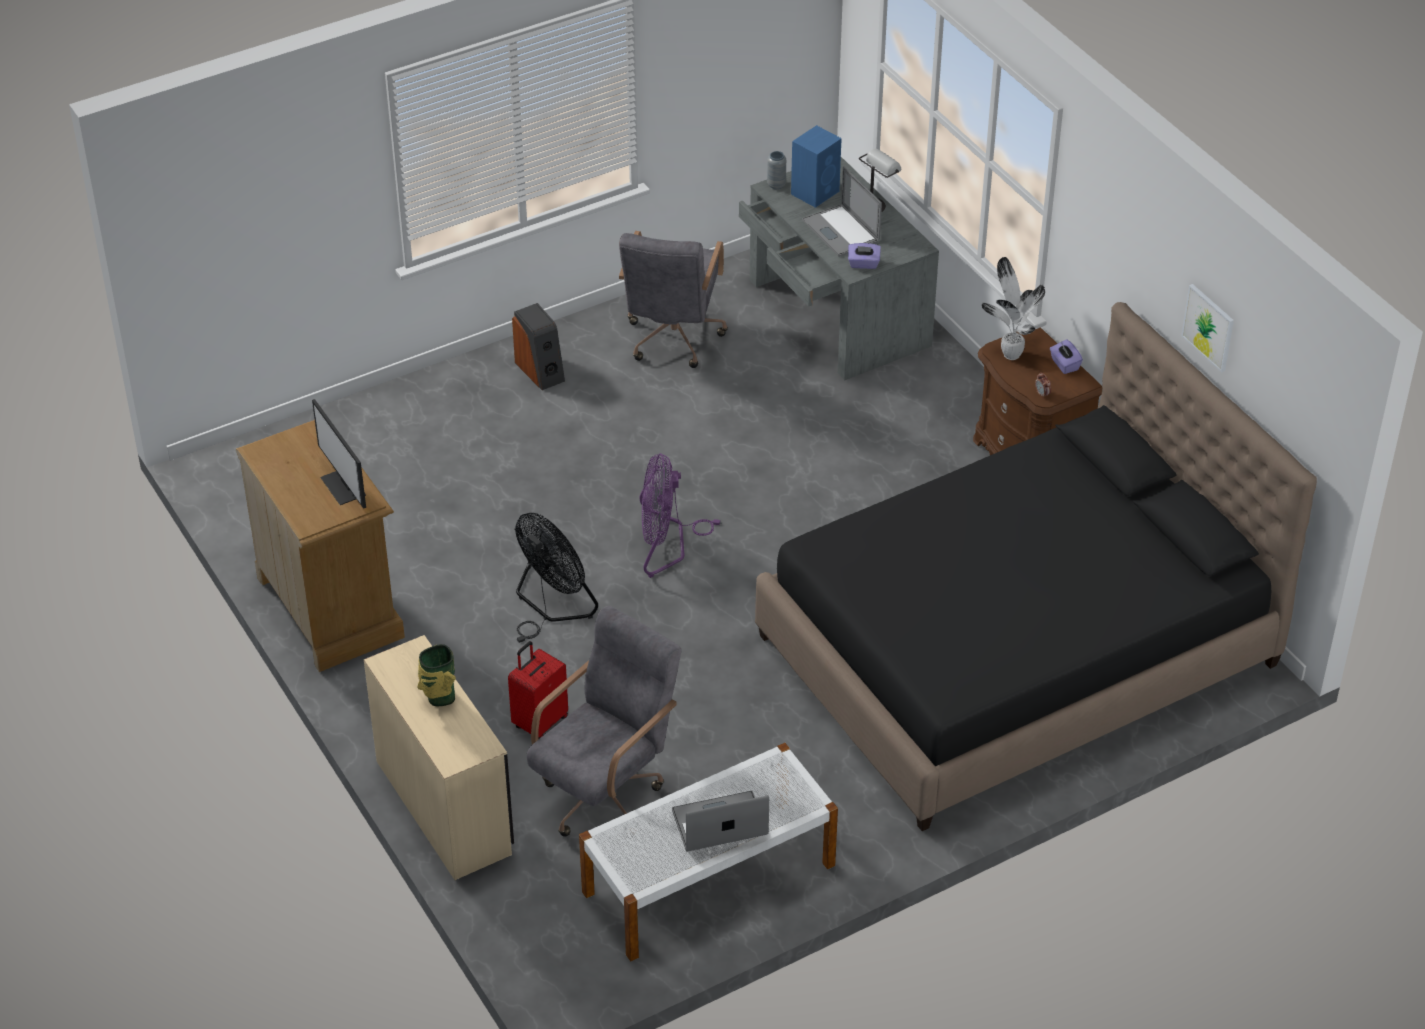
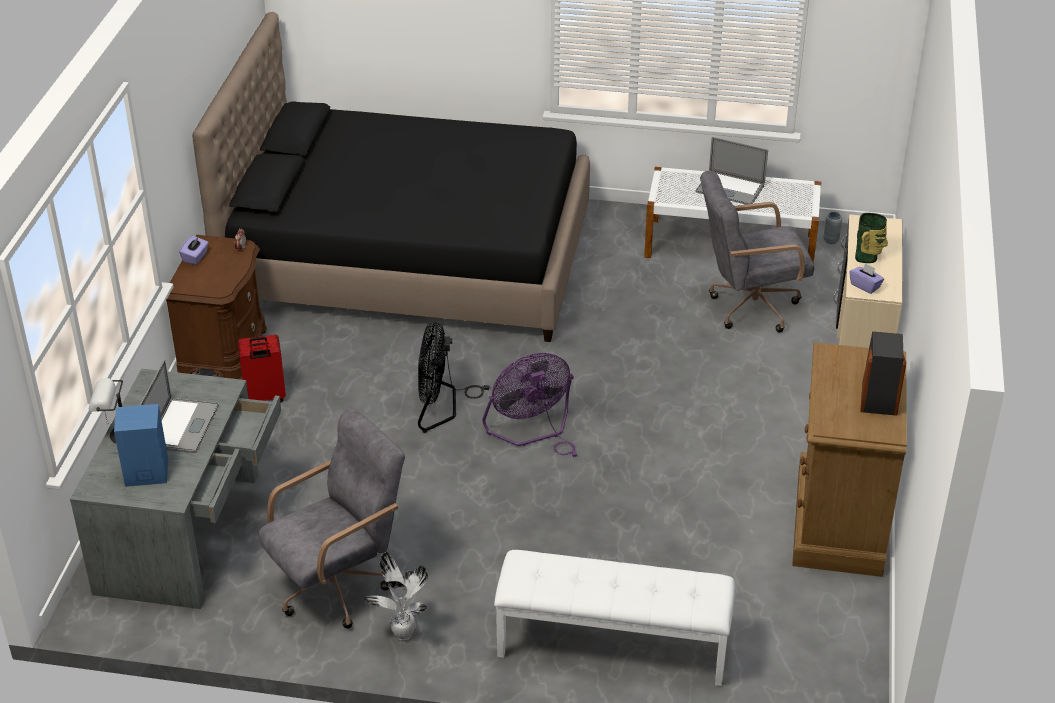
camera: 140 degrees left, 5 degrees down
monitor [312,399,366,509] -> none
red suitcase [508,641,568,739] -> red suitcase moved to [238,335,286,403]
speaker [512,303,565,390] -> speaker moved to [860,331,906,416]
black fan [514,513,598,643] -> black fan moved to [418,322,490,433]
purple fan [640,453,722,578] -> purple fan turned 150 degrees counterclockwise [482,353,577,457]
grey vase [767,151,786,189] -> grey vase moved to [823,212,842,244]
purple tissue box [848,243,881,269] -> purple tissue box moved to [849,263,884,294]
potted plant [982,257,1045,360] -> potted plant moved to [364,552,428,640]
picture [1181,284,1234,372] -> none
none -> white bench [494,550,735,686]

